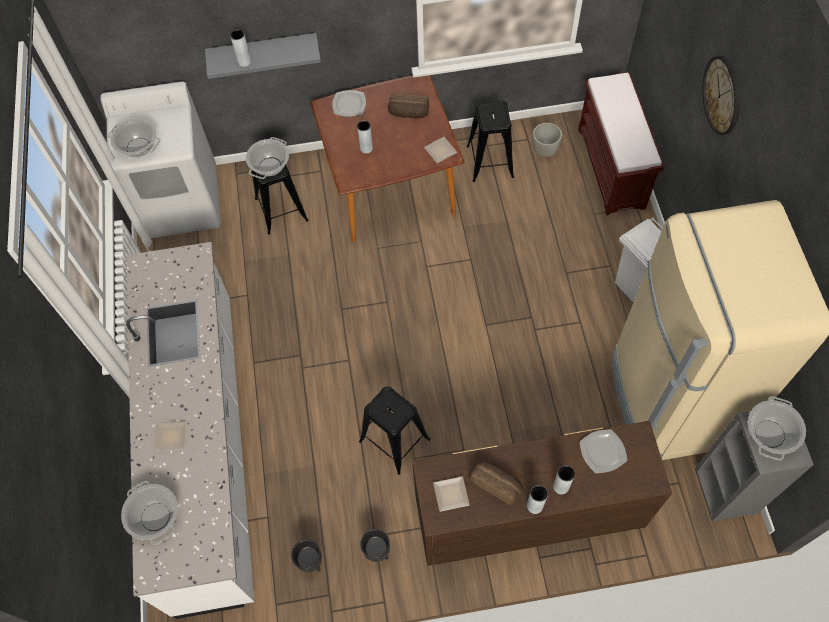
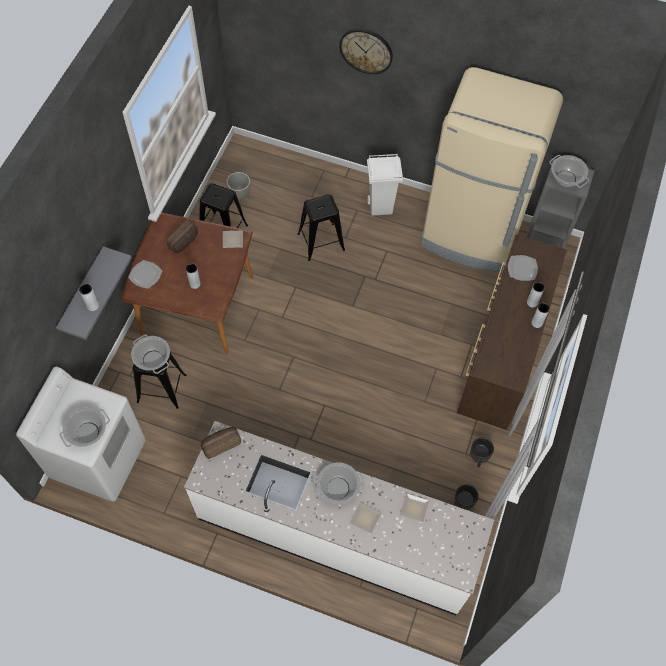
camera: 65 degrees left, 0 degrees up
cooking pot [121,481,178,545] -> cooking pot moved to [313,462,364,504]
black stool [359,386,430,475] -> black stool moved to [298,194,345,261]
plate [433,476,469,512] -> plate moved to [400,493,429,523]
bread [470,461,523,505] -> bread moved to [201,427,241,459]
brown bench [578,72,665,215] -> none

